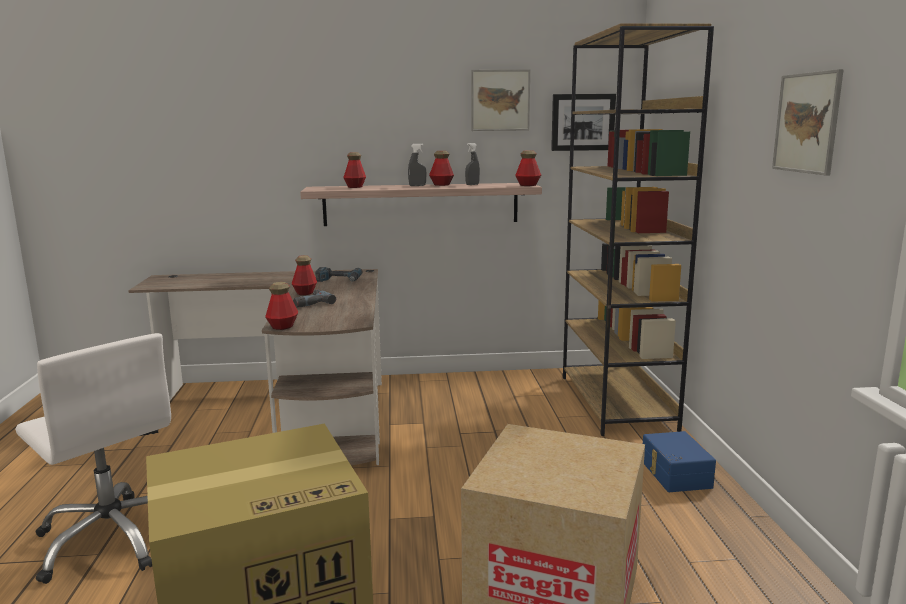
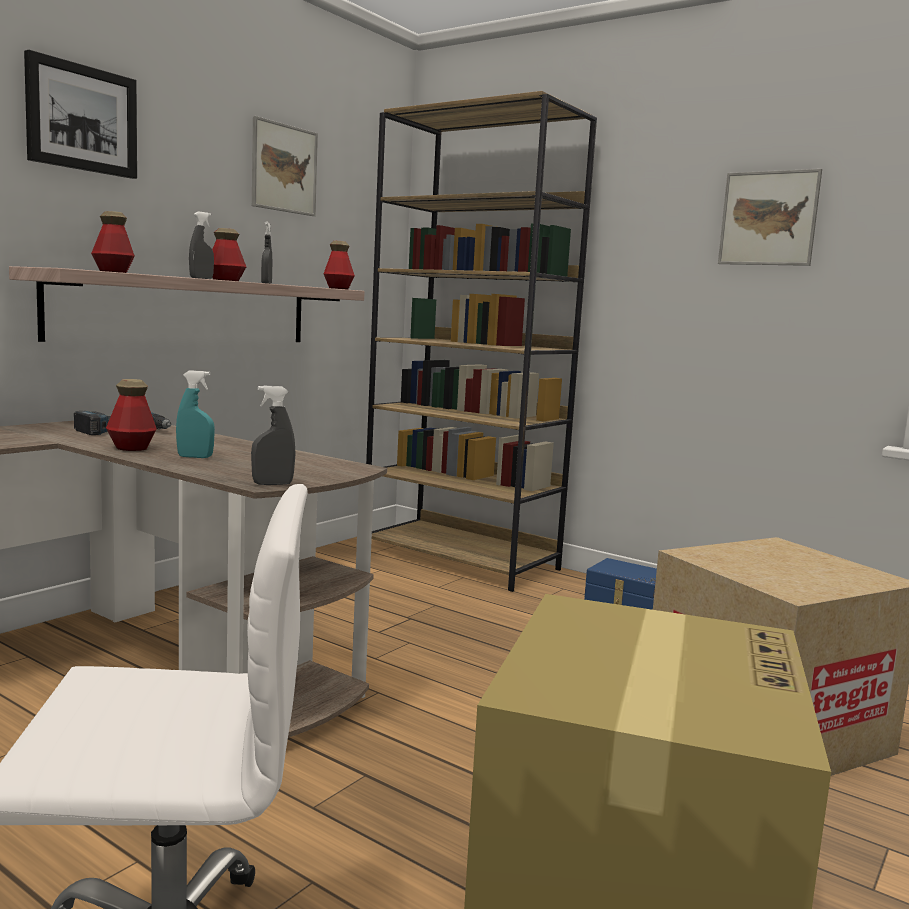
camera: 50 degrees left, 5 degrees down
bottle [265,282,298,330] -> grey spray bottle [251,385,296,485]
power drill [293,289,336,308] -> turquoise spray bottle [176,371,215,458]
picture [551,94,616,151] -> picture moved to [24,50,137,179]

